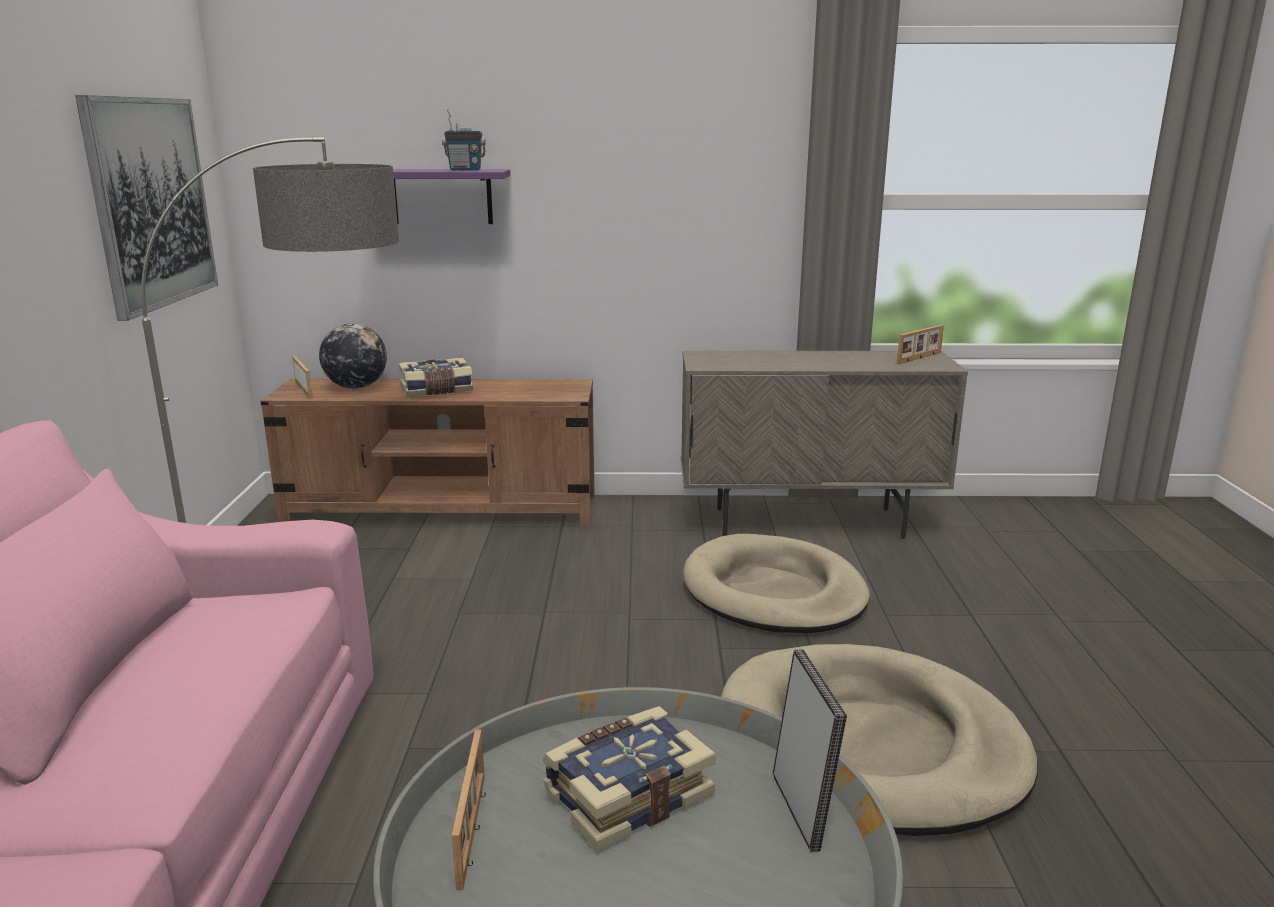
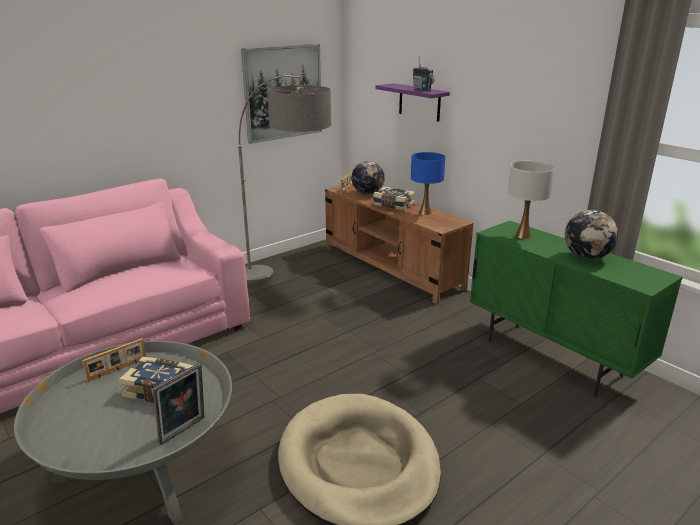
camera: 50 degrees right, 5 degrees up
beige cabinet [681,350,968,539] -> green cabinet [470,221,683,397]
beige dog bed [683,534,870,633] -> none
picture frame [897,325,944,364] -> none
none -> blue table lamp [411,152,445,215]
none -> white table lamp [508,161,555,239]
none -> globe [565,210,618,260]

